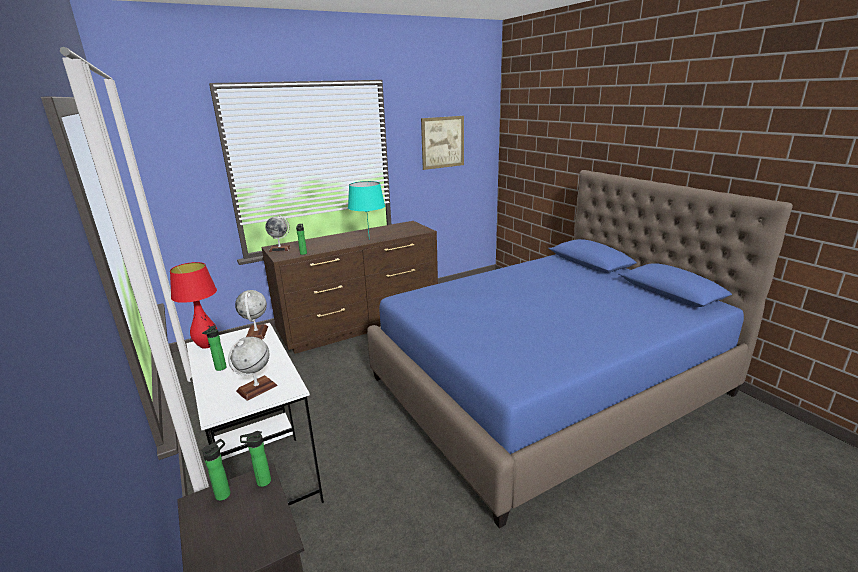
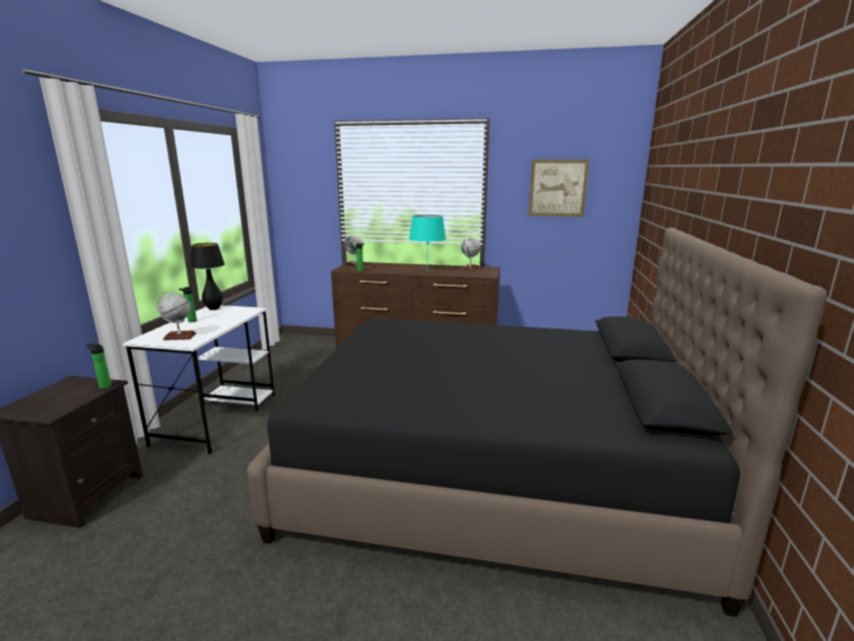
camera: 40 degrees right, 5 degrees down
red table lamp [170,262,217,349] -> black table lamp [190,243,225,310]
bottle [202,439,231,501] -> none
globe [235,290,268,339] -> globe moved to [461,237,481,271]
blue bed [367,170,793,528] -> black bed [247,228,827,617]

